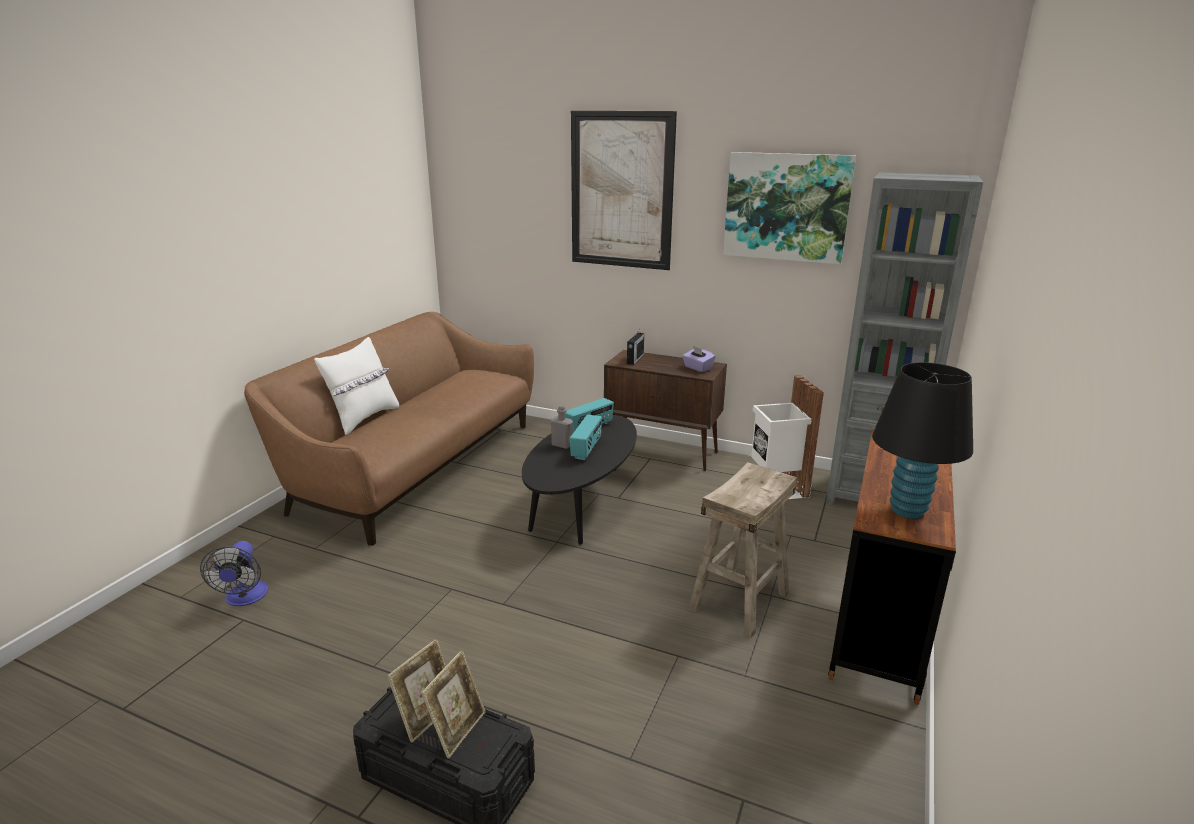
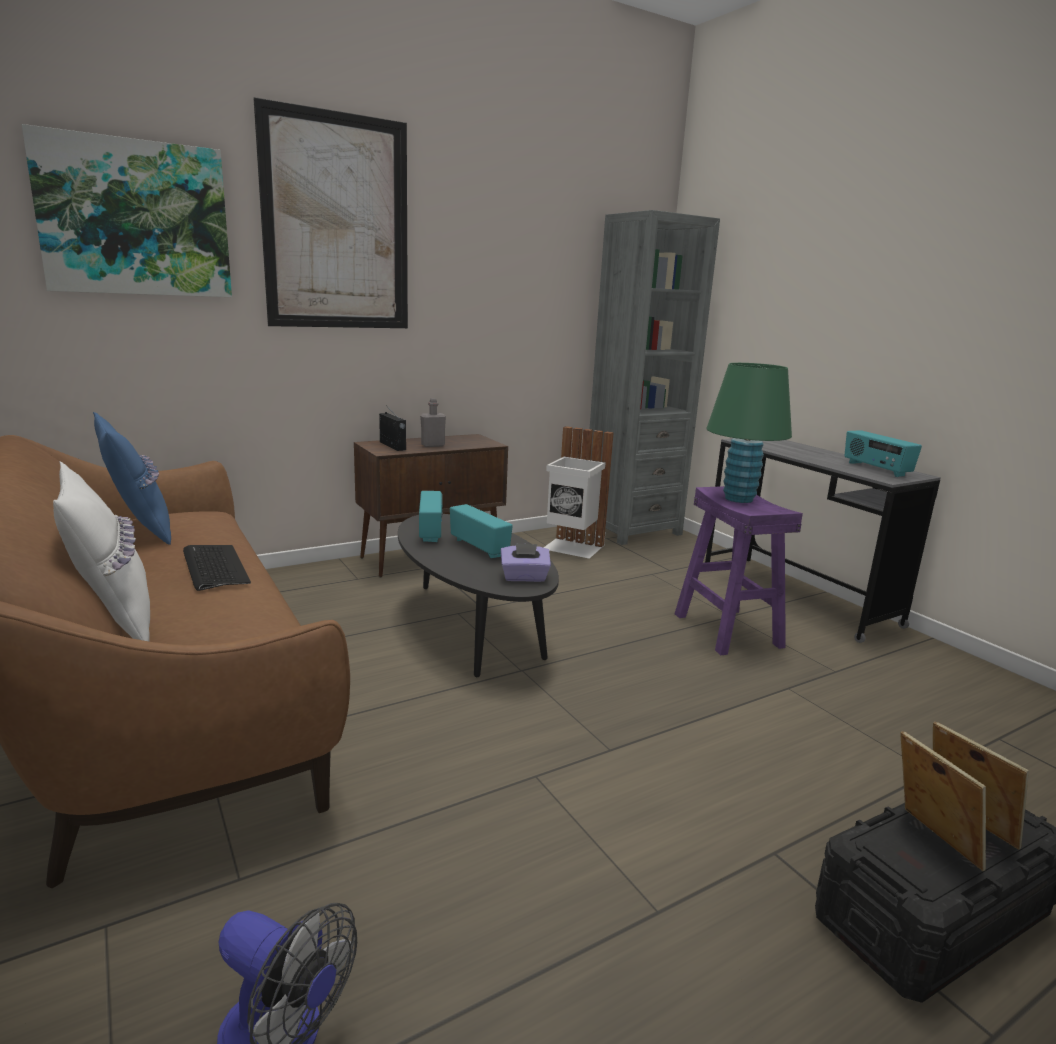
camera: 55 degrees left, 5 degrees down
grey bottle [551,405,573,449] -> grey bottle moved to [420,398,446,447]
purple tissue box [682,346,715,372] -> purple tissue box moved to [501,543,551,582]
beige stool [689,462,797,638] -> purple stool [675,486,803,655]
picture [723,152,856,264] -> picture moved to [21,124,232,297]
brown desk [828,429,956,705] -> grey desk [705,438,941,643]
black table lamp [872,362,973,519] -> radio [844,430,922,477]
none -> blue pillow [93,412,171,545]
none -> keyboard [183,545,251,591]
none -> green table lamp [706,363,792,503]

